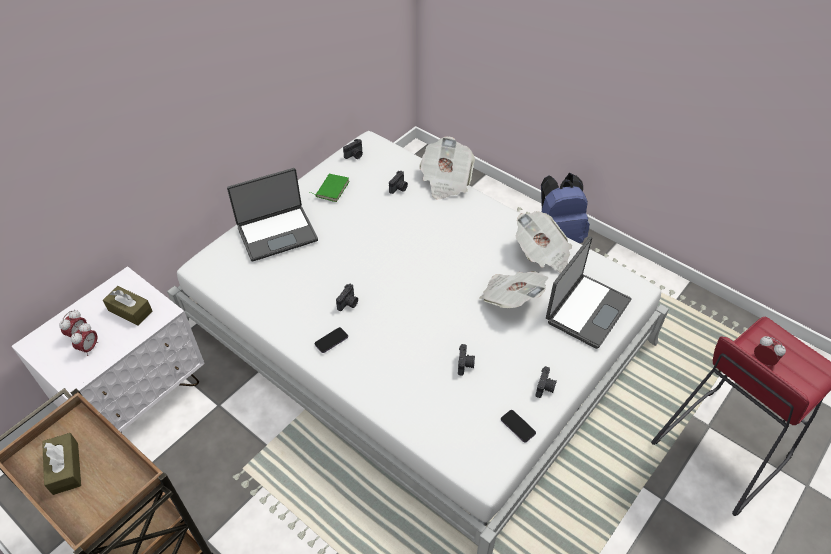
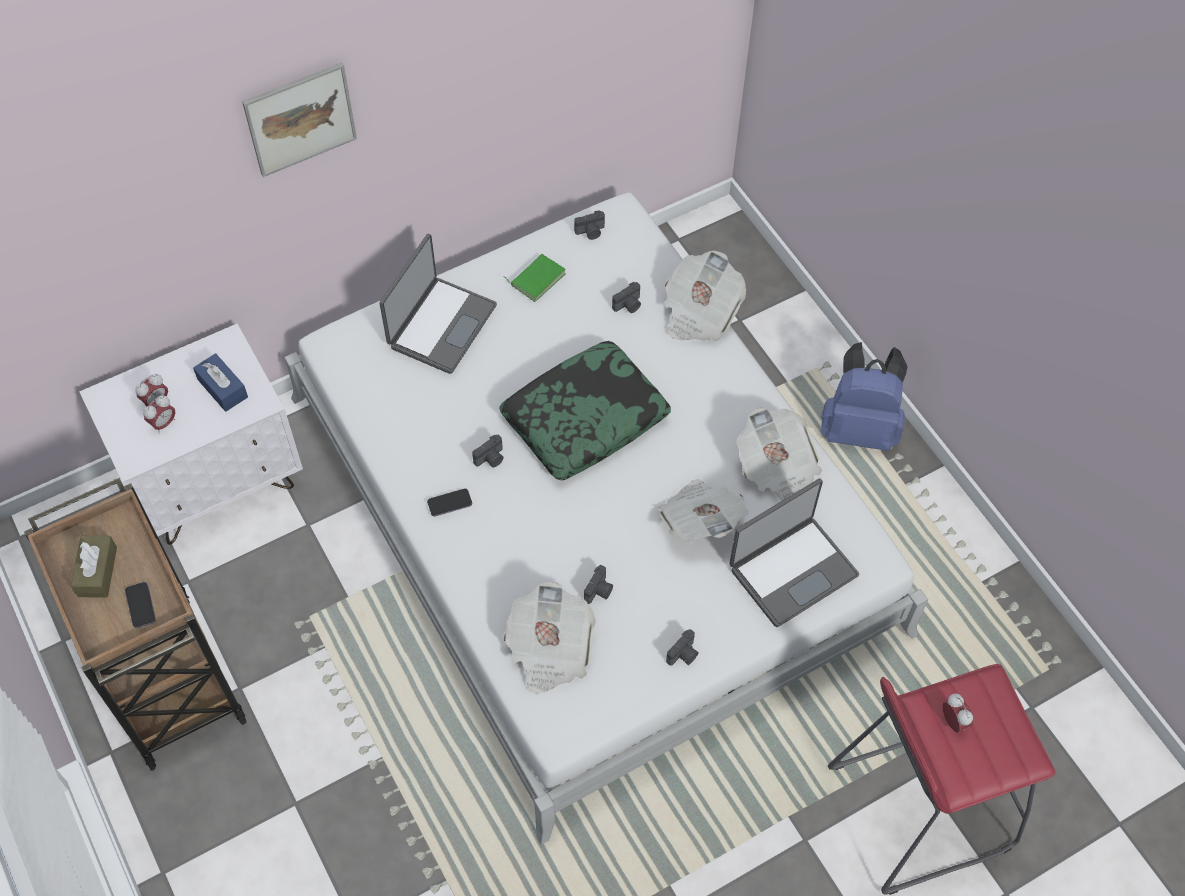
camera: 20 degrees right, 10 degrees up
brown tissue box [103,286,152,326] -> blue tissue box [193,353,248,412]
laptop [227,168,318,262] -> laptop turned 60 degrees counterclockwise [379,234,497,374]
phone [501,410,536,443] -> phone moved to [125,582,156,628]
none -> picture [242,62,357,177]
none -> pillow [499,341,671,480]
none -> newspaper [503,582,596,694]

